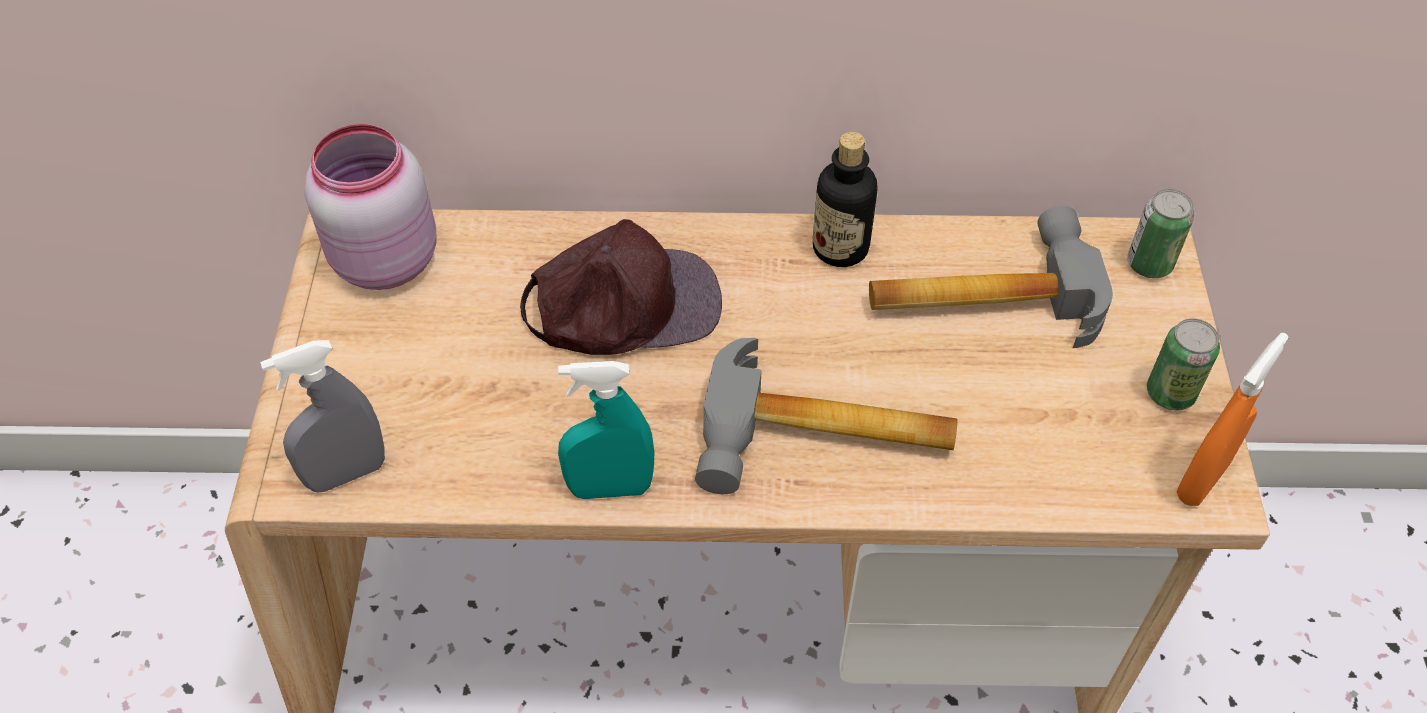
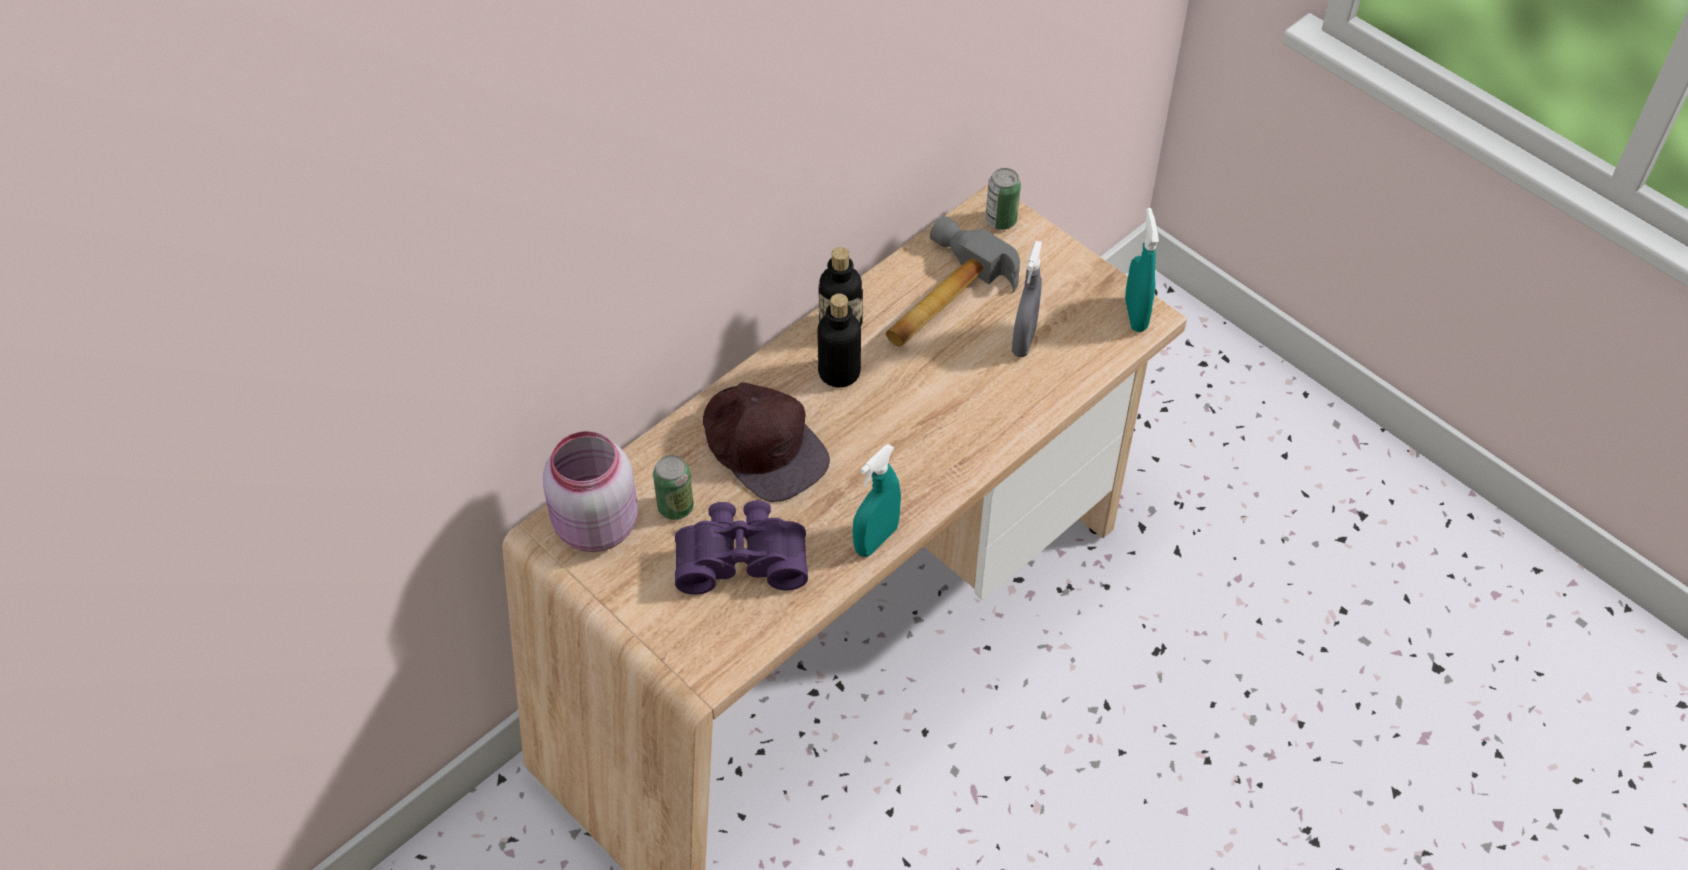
camera: 45 degrees left, 0 degrees up
grey spray bottle [260,340,385,492] -> grey spray bottle moved to [1012,241,1042,357]
brown cap [520,219,722,355] -> brown cap turned 105 degrees clockwise [703,382,830,502]
hammer [695,338,958,494] -> none
can [1147,319,1220,411] -> can moved to [653,455,694,520]
orange spray bottle [1177,333,1289,506] -> turquoise spray bottle [1125,208,1159,332]
none -> purple binoculars [675,500,808,595]
none -> bottle [817,294,861,387]

